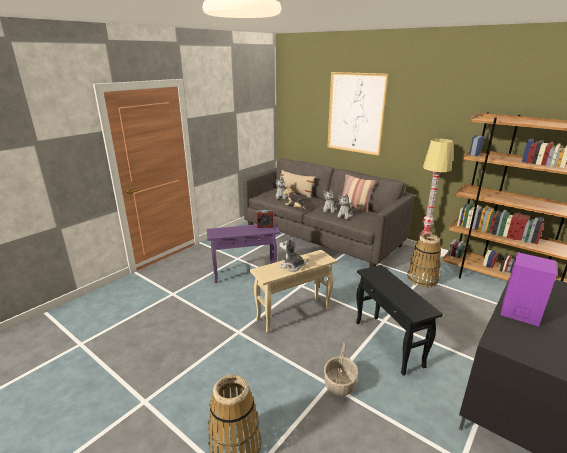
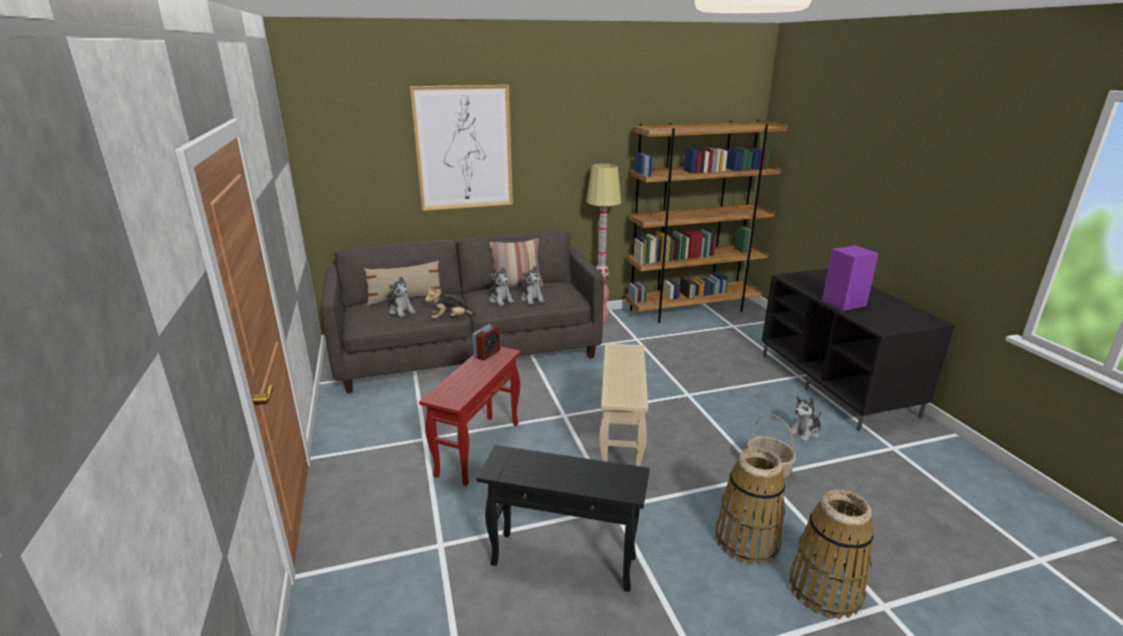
camera: 55 degrees left, 0 degrees up
purple side table [206,223,280,283] -> red side table [419,347,521,486]
plush toy [280,237,309,271] -> plush toy moved to [788,396,821,441]
black side table [356,265,443,376] -> black side table moved to [477,445,650,592]
basket [407,233,441,288] -> basket moved to [715,447,785,565]

